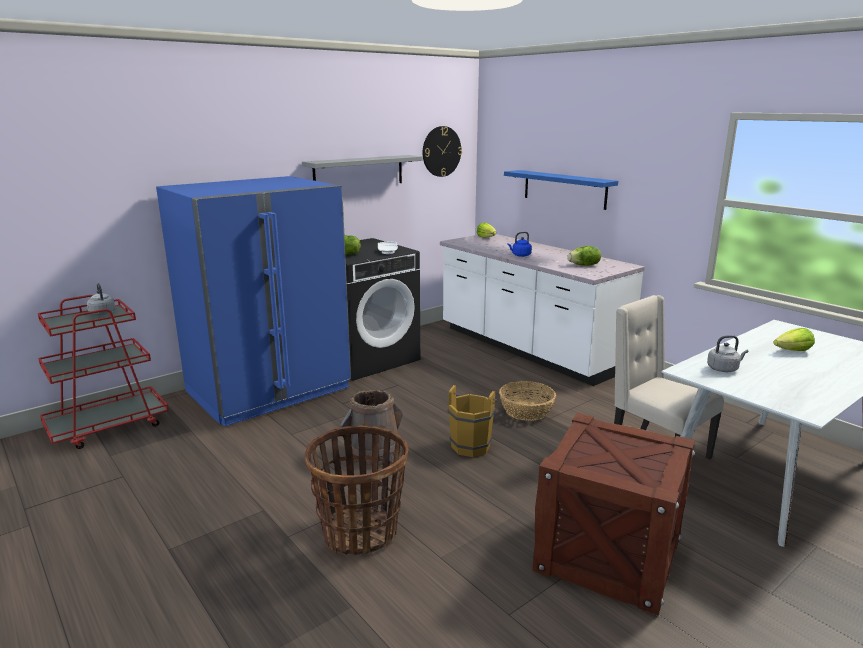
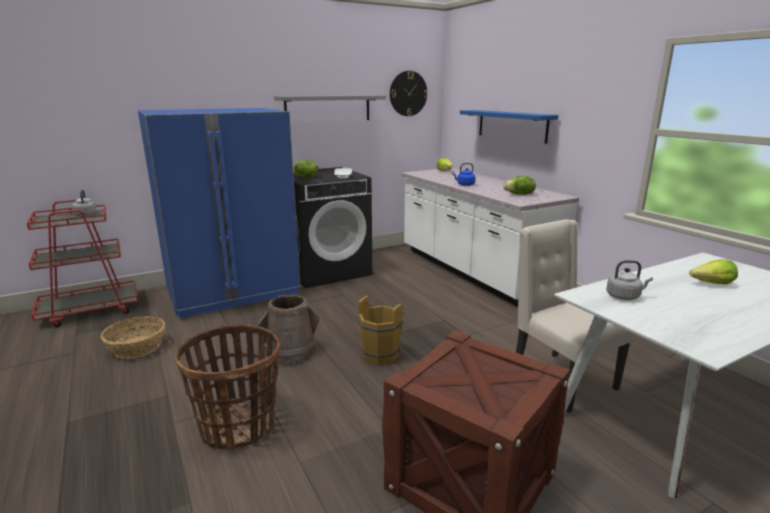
camera: 10 degrees right, 0 degrees up
basket [499,381,556,421] -> basket moved to [101,316,165,359]

